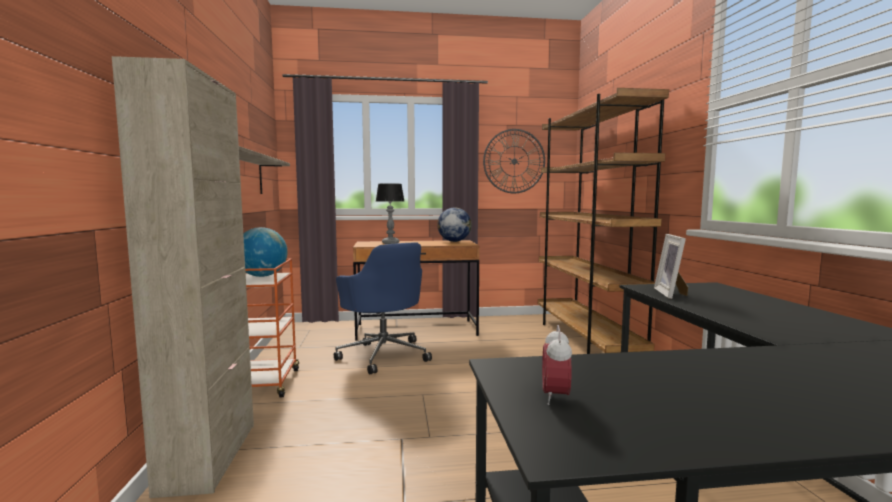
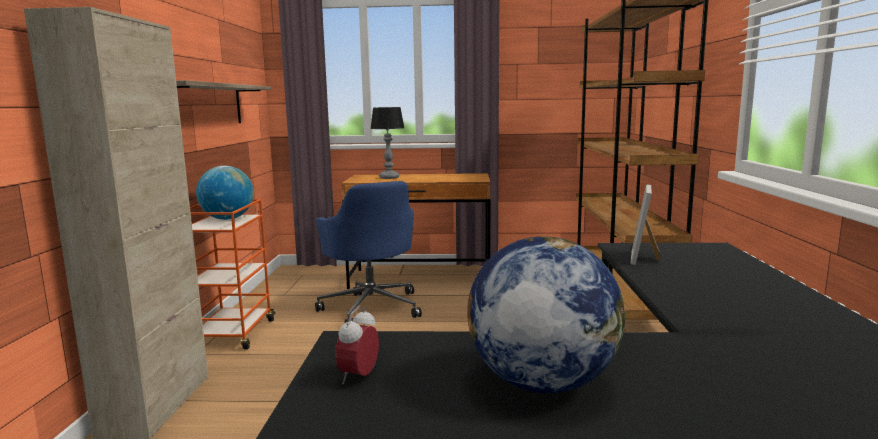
camera: 10 degrees right, 5 degrees up
globe [437,208,472,242] -> globe moved to [467,236,625,393]
wall clock [483,129,545,193] -> none

